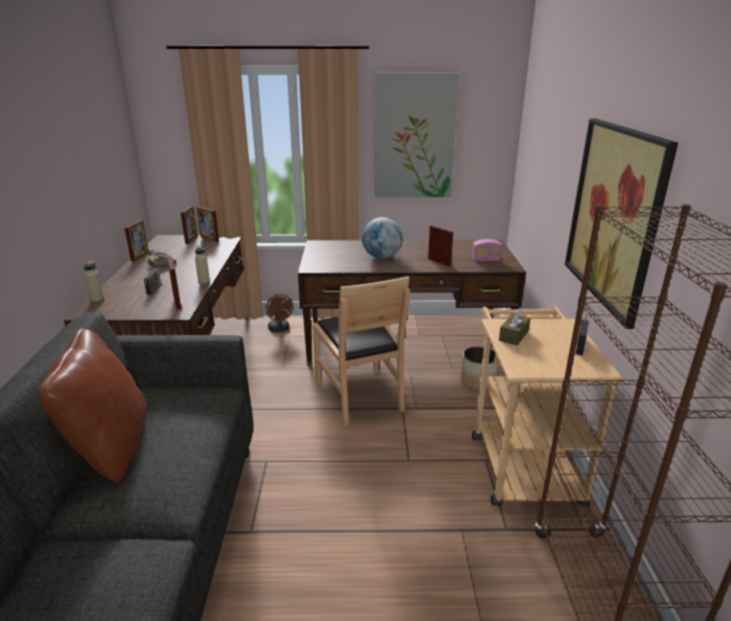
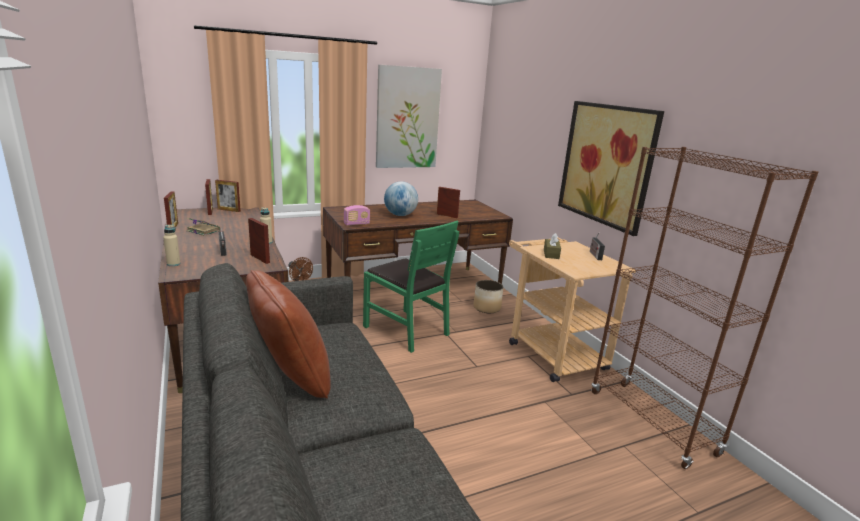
camera: 25 degrees left, 5 degrees down
brown chair [313,276,410,426] -> green chair [363,221,459,353]
radio [472,239,502,262] -> radio moved to [344,205,370,226]

